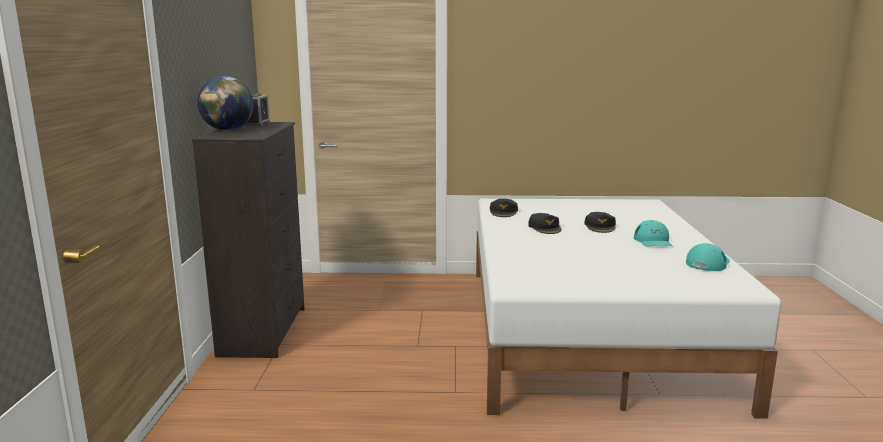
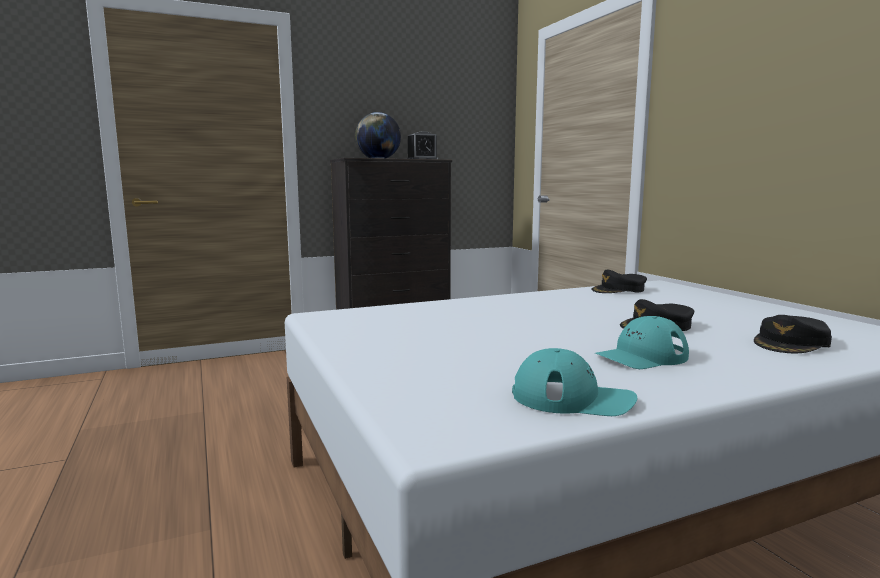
camera: 65 degrees right, 5 degrees down
black cap [528,213,562,234] -> black cap moved to [754,315,832,353]

